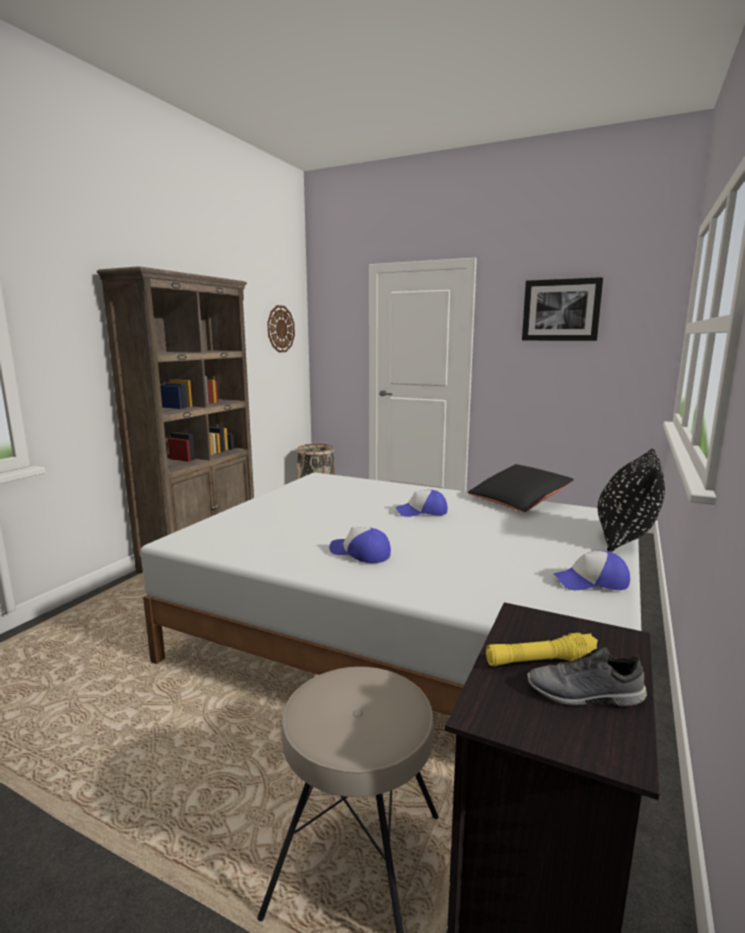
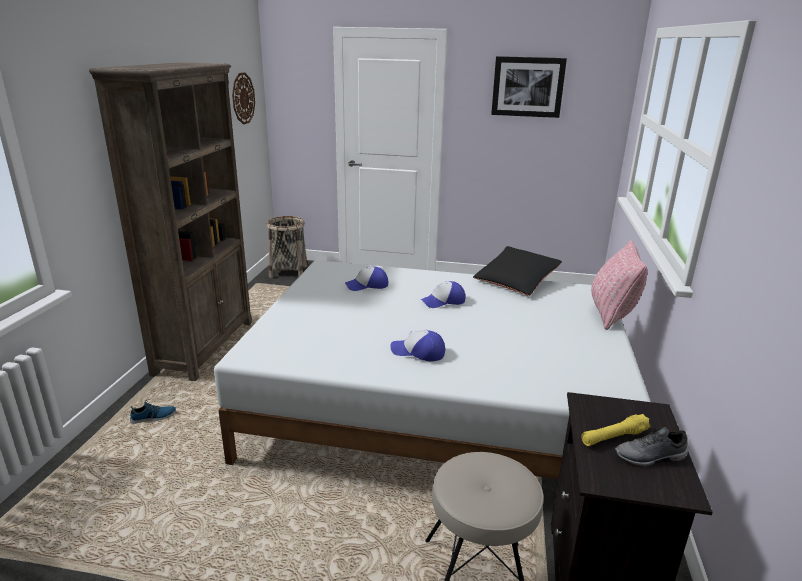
camera: 15 degrees left, 10 degrees up
cap [553,550,630,590] -> cap moved to [345,267,388,291]
black pillow [598,449,665,552] -> pink pillow [591,240,647,330]
none -> shoe [130,400,176,424]

